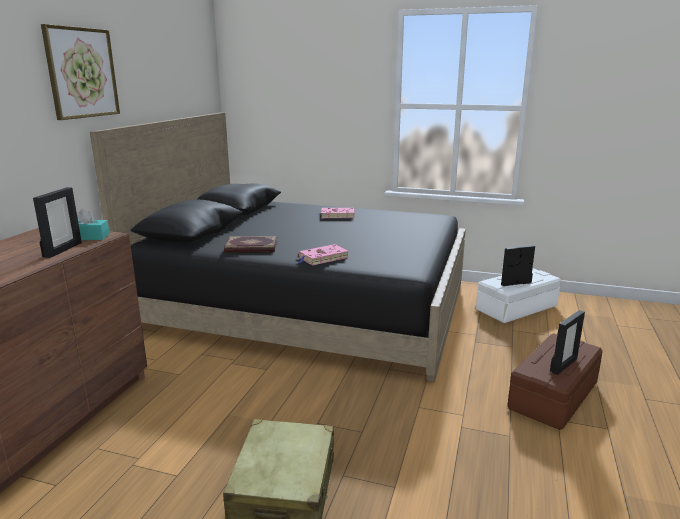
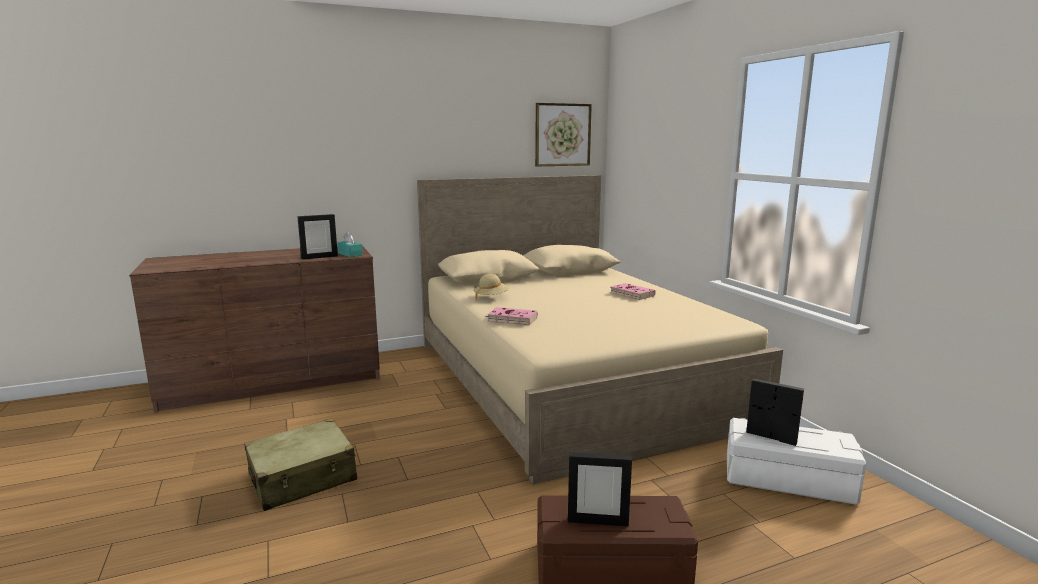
camera: 50 degrees right, 5 degrees down
picture [41,24,120,120] -> picture moved to [535,103,592,166]
black bed [90,112,466,382] -> beige bed [417,175,783,484]
book [224,236,278,252] -> beige hat [474,274,509,301]

